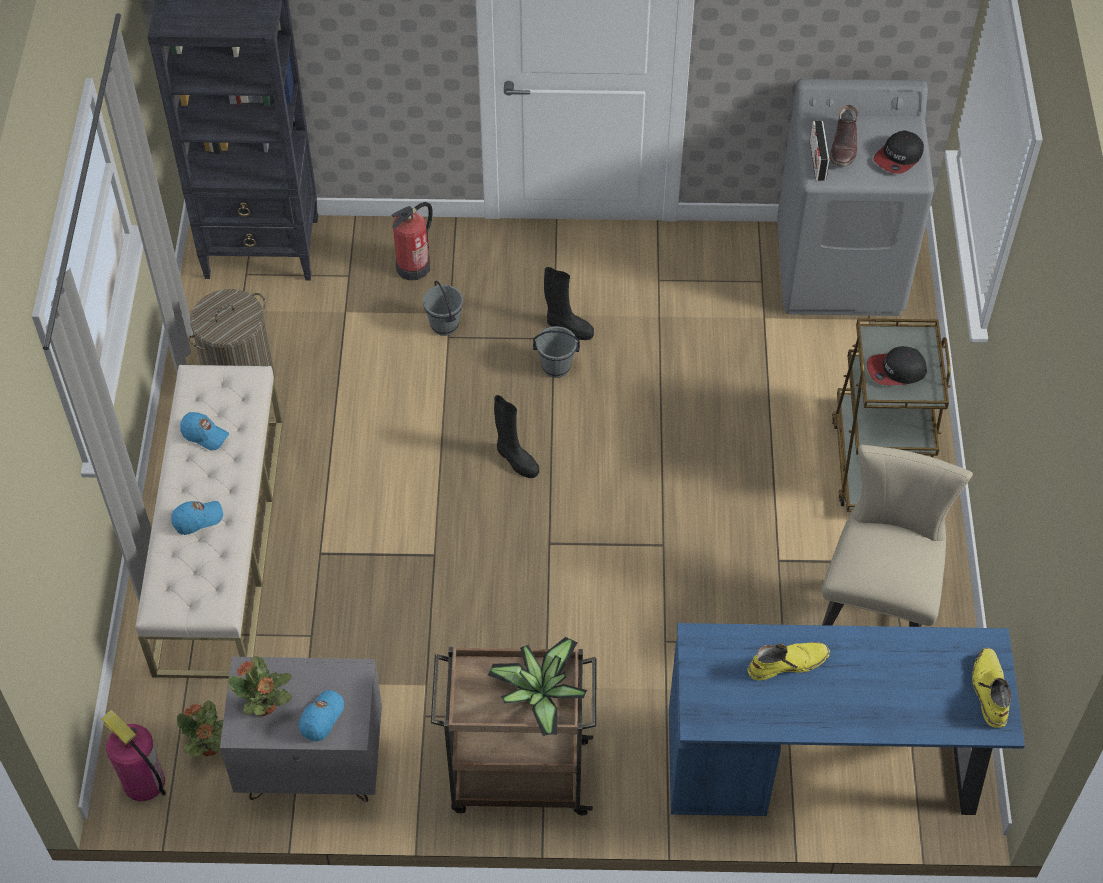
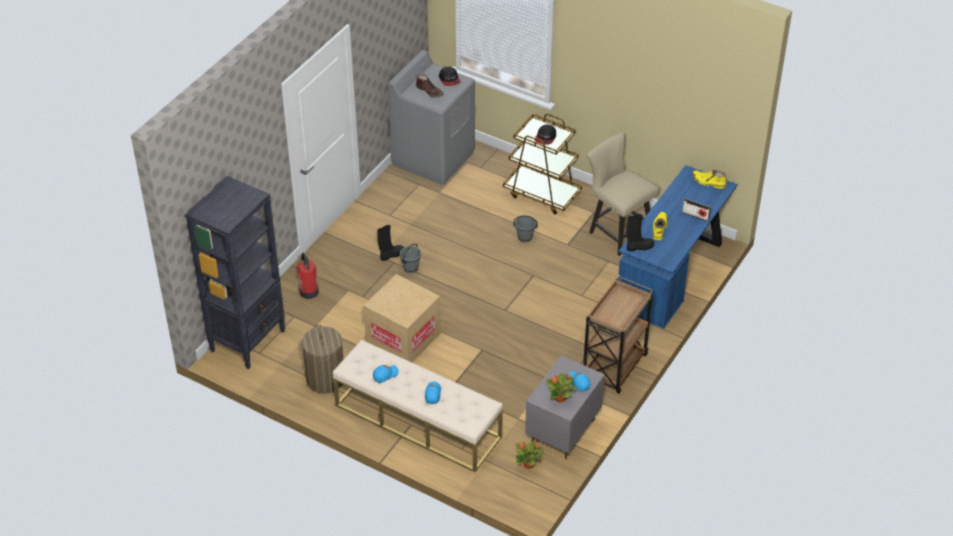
camera: 60 degrees left, 10 degrees down
fire extinguisher [101,710,166,801] -> none
grey bucket [423,281,463,336] -> grey bucket moved to [513,216,538,243]
potted plant [488,637,587,736] -> none
black boot [494,395,539,478] -> black boot moved to [626,214,654,251]
radio [809,121,830,181] -> radio moved to [682,199,711,222]
none -> cardboard box [363,274,441,362]

